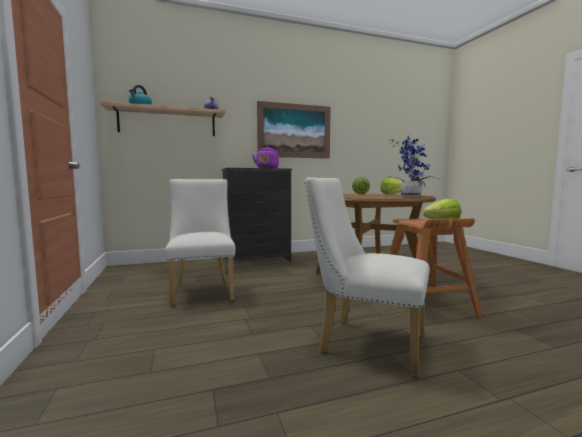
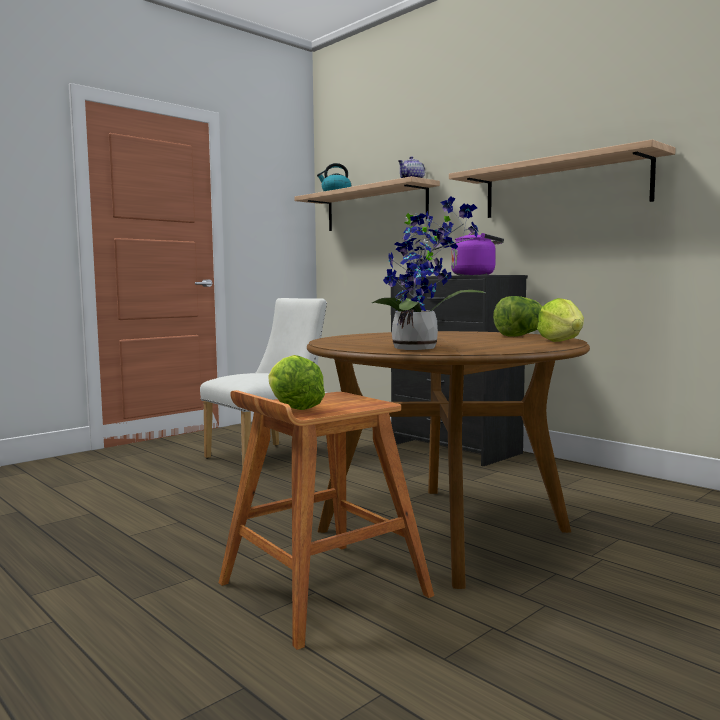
camera: 65 degrees right, 0 degrees up
picture [257,101,330,159] -> shelf [449,139,676,218]
white chair [304,177,429,377] -> none

